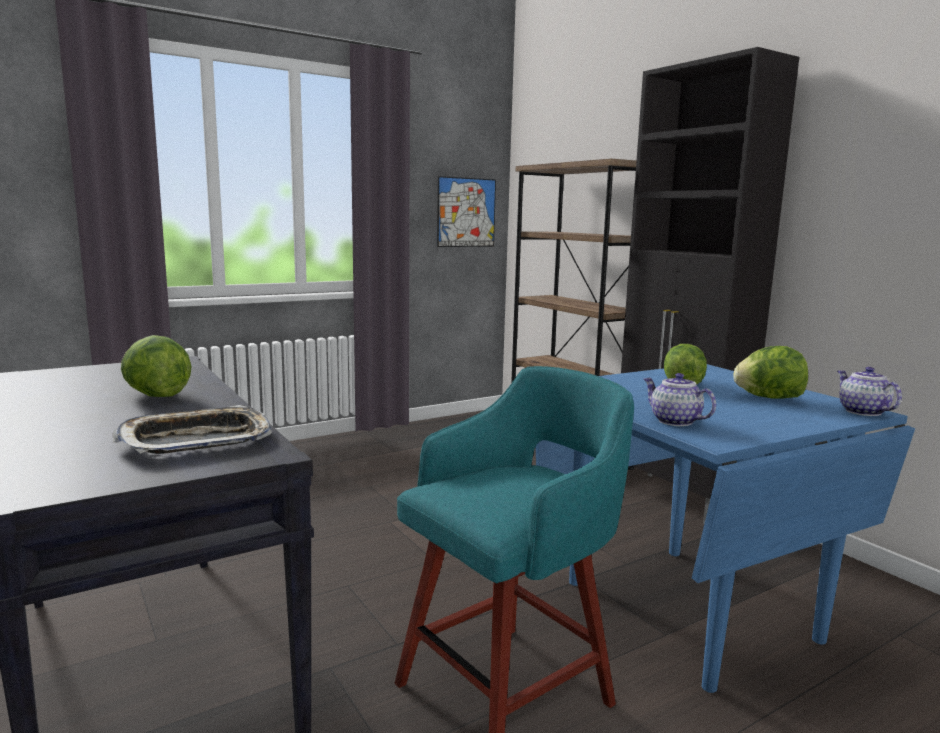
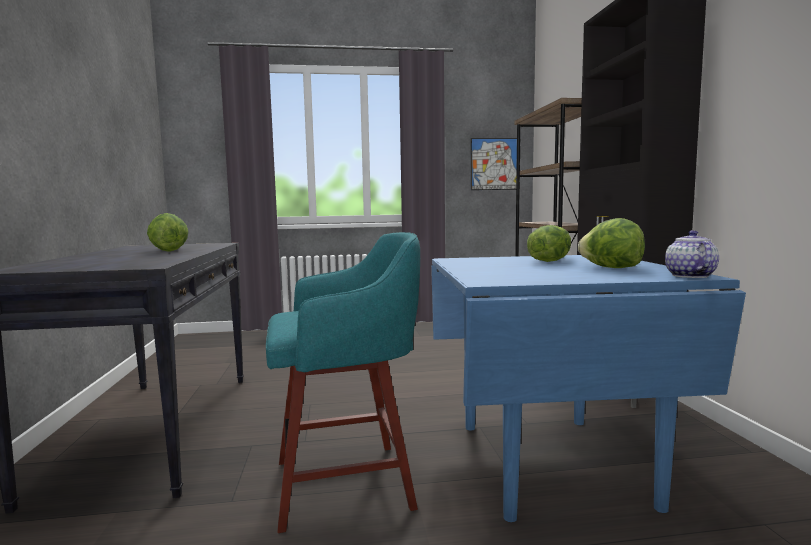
camera: 25 degrees right, 5 degrees down
tray [113,405,272,454] -> none
teapot [643,373,716,426] -> none

